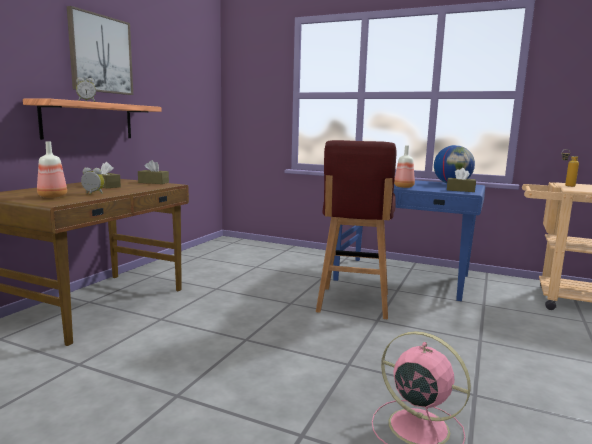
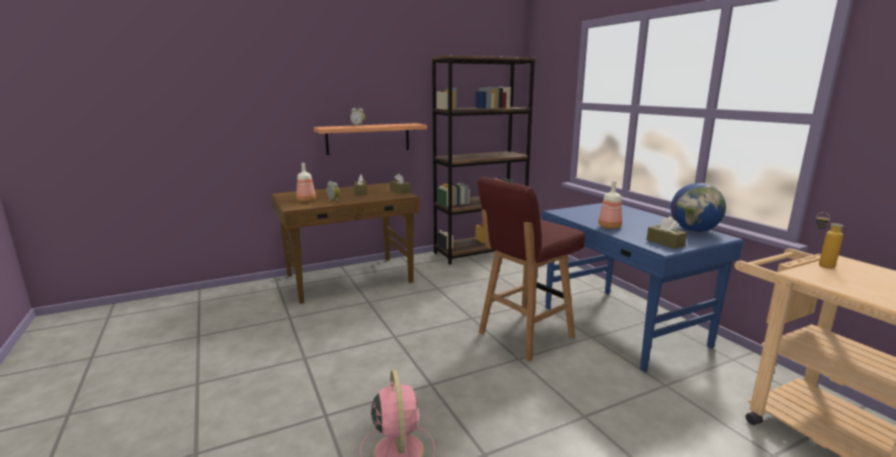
camera: 40 degrees right, 5 degrees up
picture [67,6,133,95] -> none
none -> brown bookcase [431,55,535,265]

